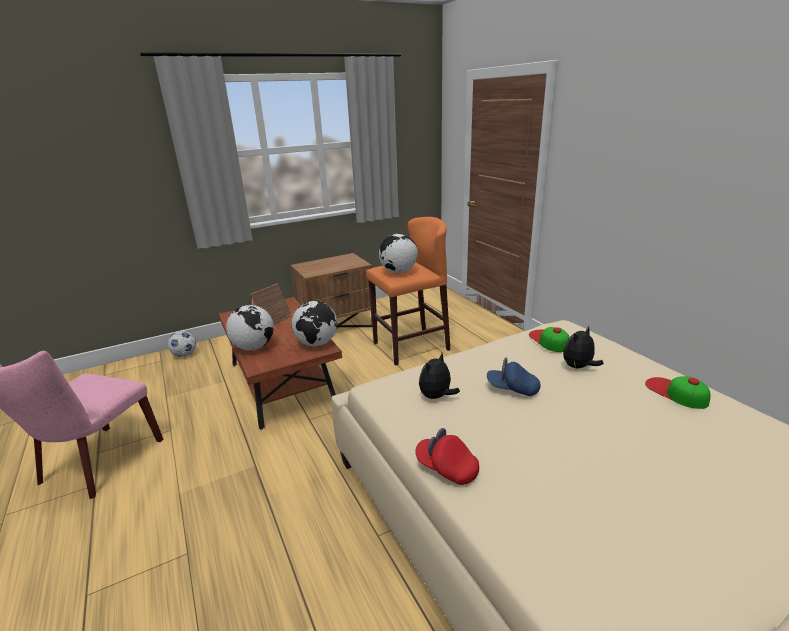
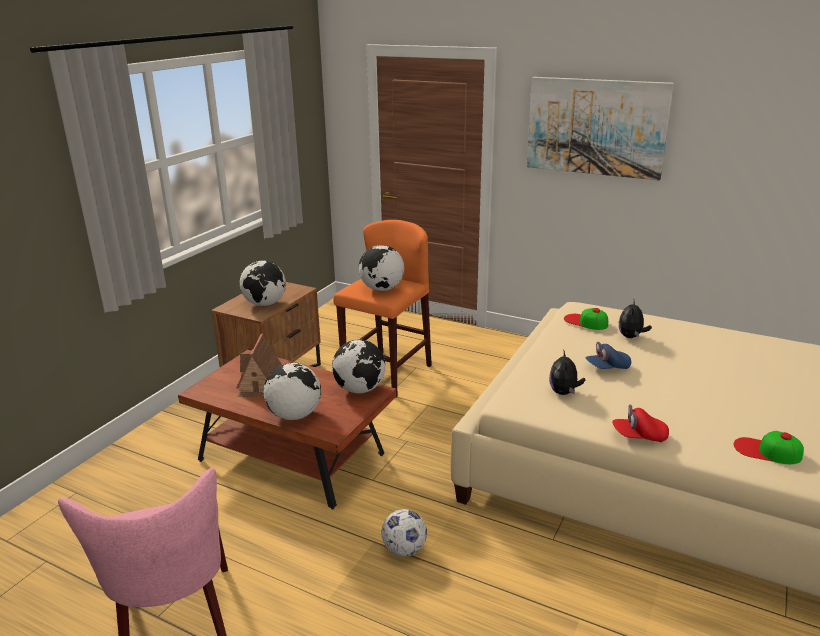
camera: 35 degrees left, 0 degrees up
football [168,331,196,357] -> football moved to [381,509,427,556]
cap [645,376,711,409] -> cap moved to [734,431,804,464]
none -> globe [240,260,286,306]
none -> picture [527,77,674,181]

